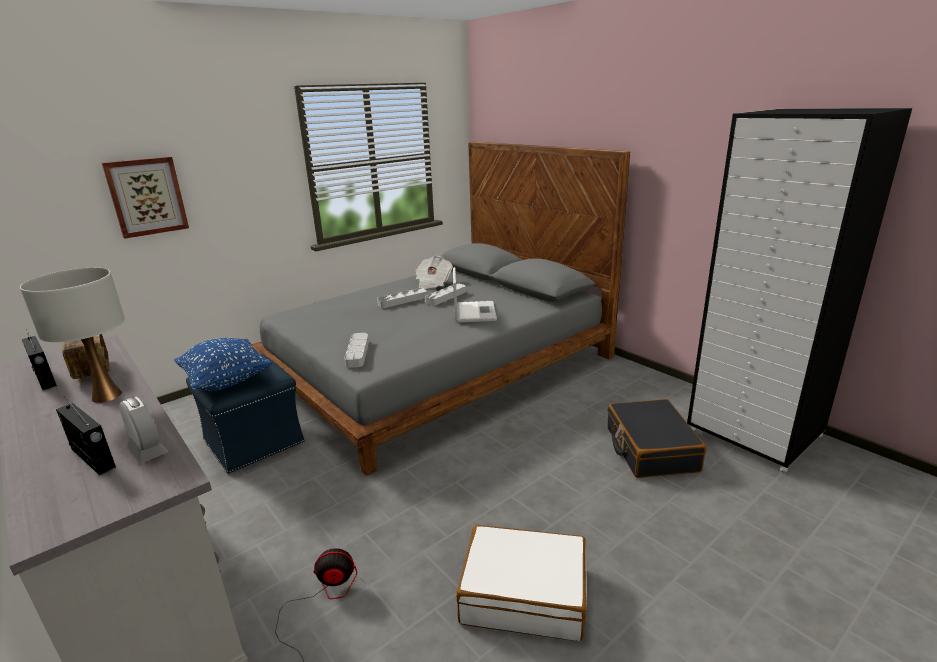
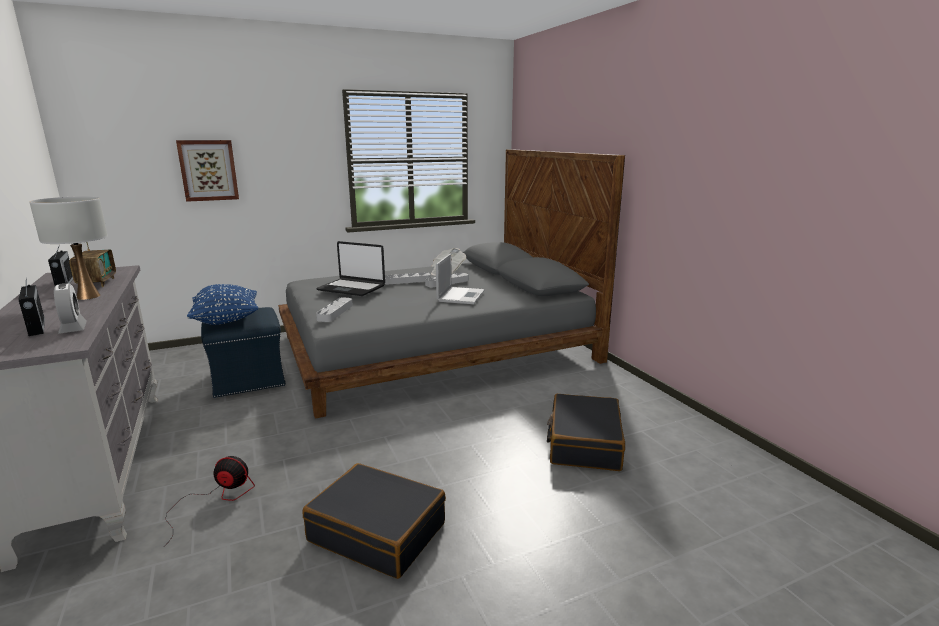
camera: 15 degrees right, 5 degrees down
white suitcase [456,525,587,641] -> black suitcase [302,463,446,579]
wardrobe [687,108,912,473] -> none
none -> laptop [316,241,385,296]

